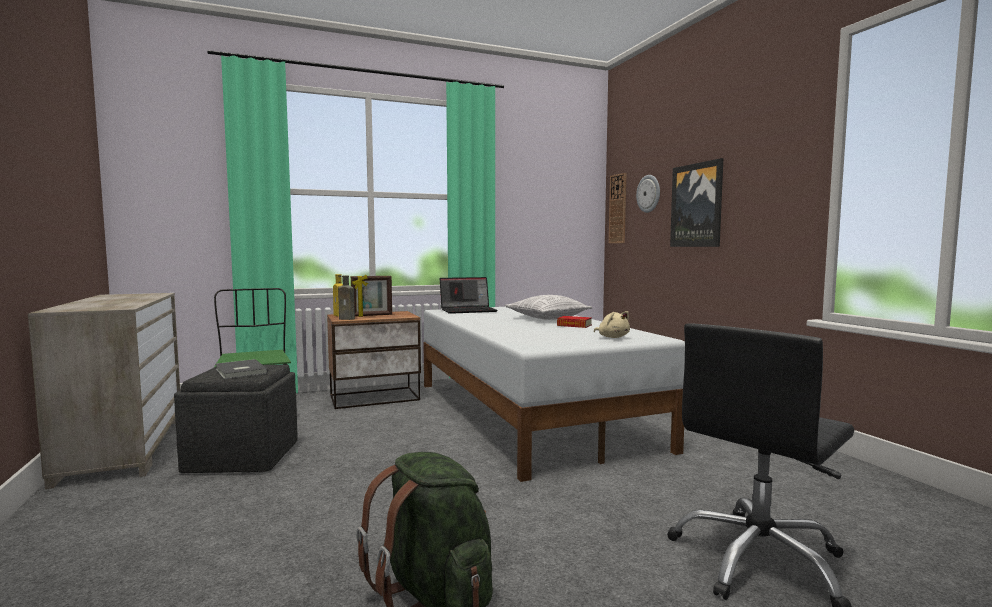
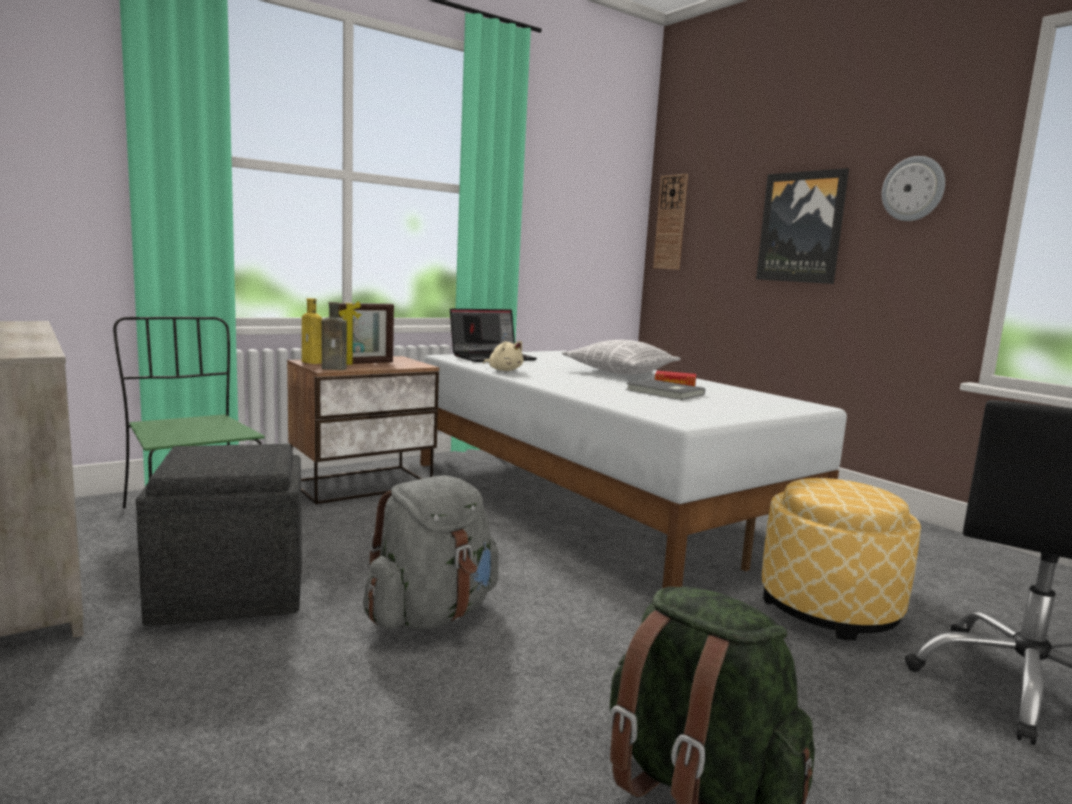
camera: 15 degrees left, 5 degrees up
grey book [215,359,268,379] -> grey book moved to [626,379,705,400]
beige plush toy [594,311,630,338] -> beige plush toy moved to [483,341,524,371]
wall clock [636,175,660,213] -> wall clock moved to [882,156,945,221]
none -> grey backpack [363,476,499,630]
none -> ottoman [762,478,921,641]

